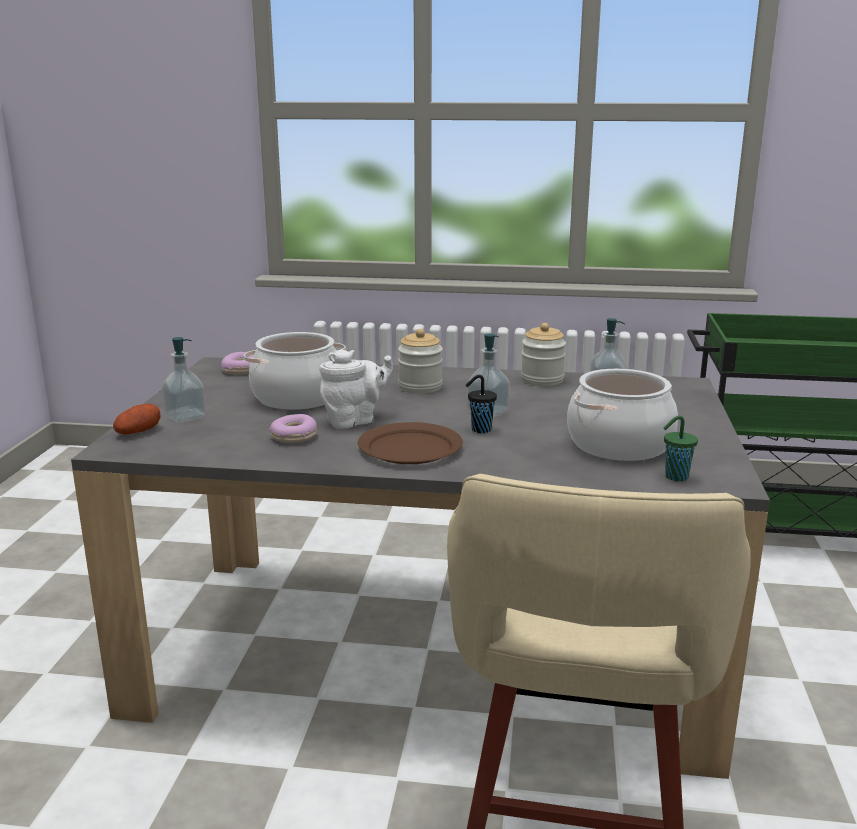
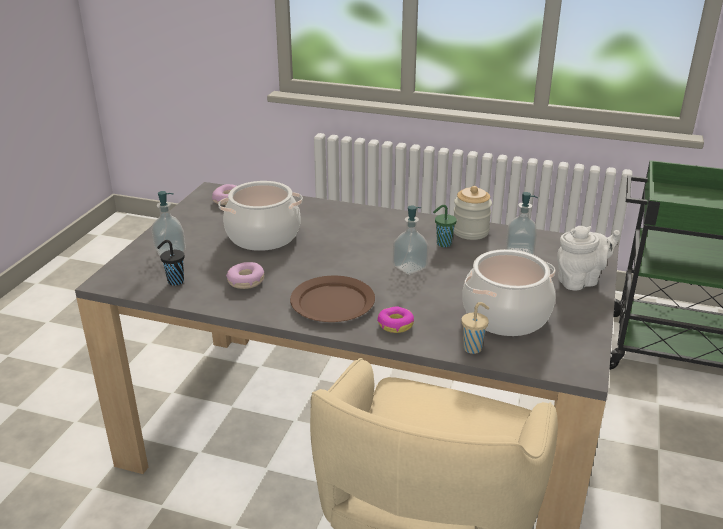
camera: 10 degrees right, 10 degrees up
potato [113,404,160,435] -> none
white teapot [319,349,393,429] -> white teapot moved to [557,226,620,290]
jar [398,329,443,394] -> none
black cup [465,375,497,433] -> black cup moved to [157,240,184,286]
green cup [663,415,698,481] -> green cup moved to [433,205,457,247]
none -> donut [377,306,414,333]
none -> beige cup [461,302,489,354]

